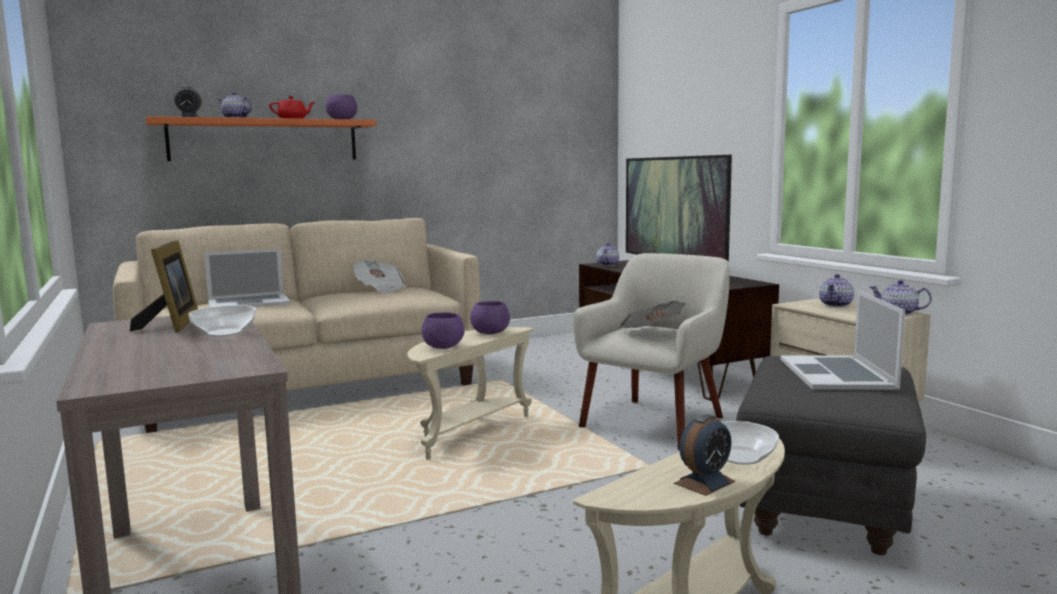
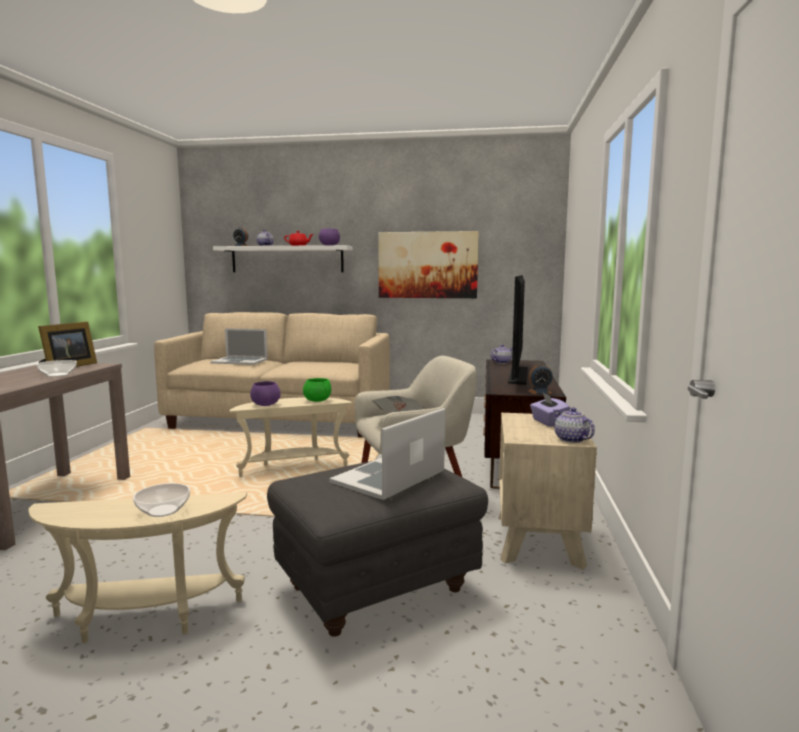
camera: 35 degrees right, 0 degrees up
orange shelf [146,116,377,161] -> white shelf [213,245,352,272]
newspaper [353,260,406,294] -> none
purple bowl [470,301,510,334] -> green bowl [303,378,331,402]
alarm clock [674,414,735,496] -> alarm clock moved to [528,364,553,394]
teapot [819,274,854,307] -> purple tissue box [530,393,570,427]
none -> picture [378,231,479,298]

